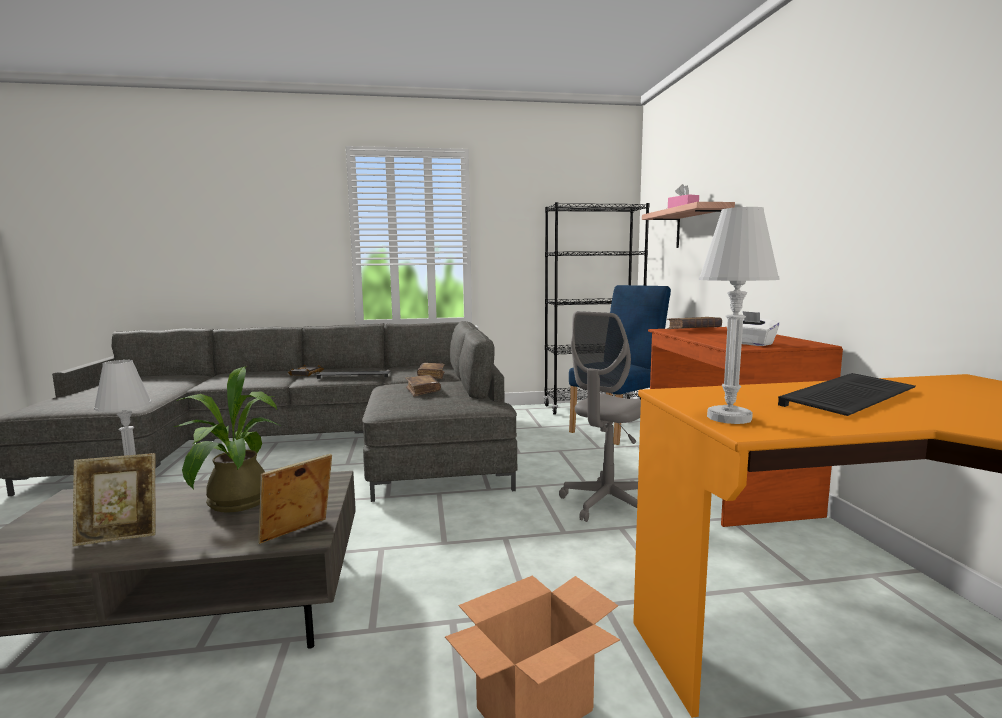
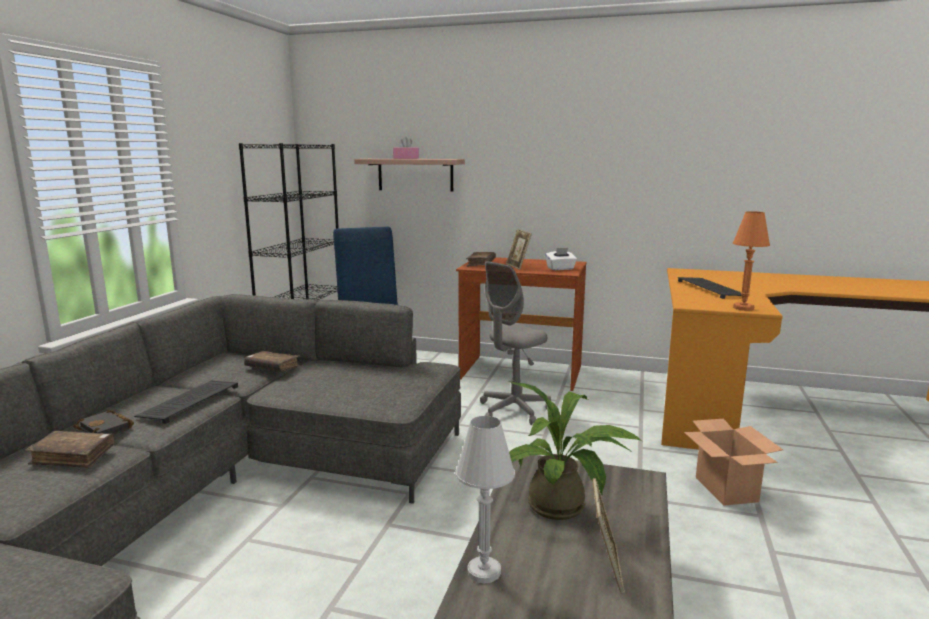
camera: 65 degrees left, 5 degrees up
picture frame [258,454,332,544] -> picture frame moved to [506,229,532,270]
brown book [405,375,441,397] -> brown book moved to [25,431,115,468]
grey office chair [559,311,641,522] -> grey office chair turned 75 degrees clockwise [480,261,551,425]
white table lamp [699,207,780,424] -> orange table lamp [733,211,770,311]

